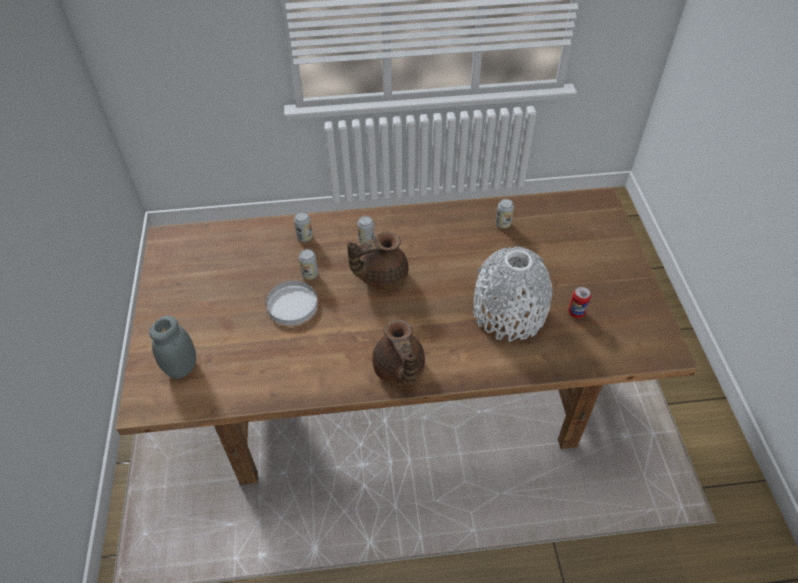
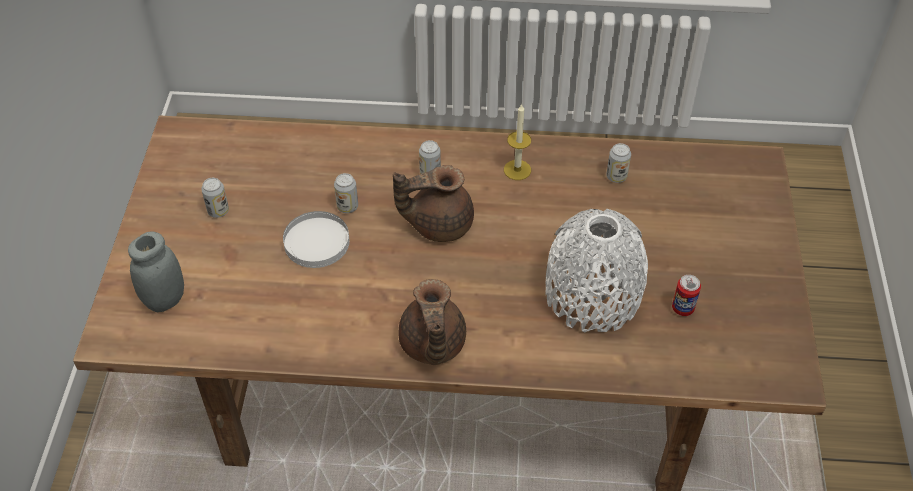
camera: 10 degrees right, 0 degrees up
can [294,212,313,242] -> can moved to [201,178,229,218]
none -> candle [504,104,531,180]

